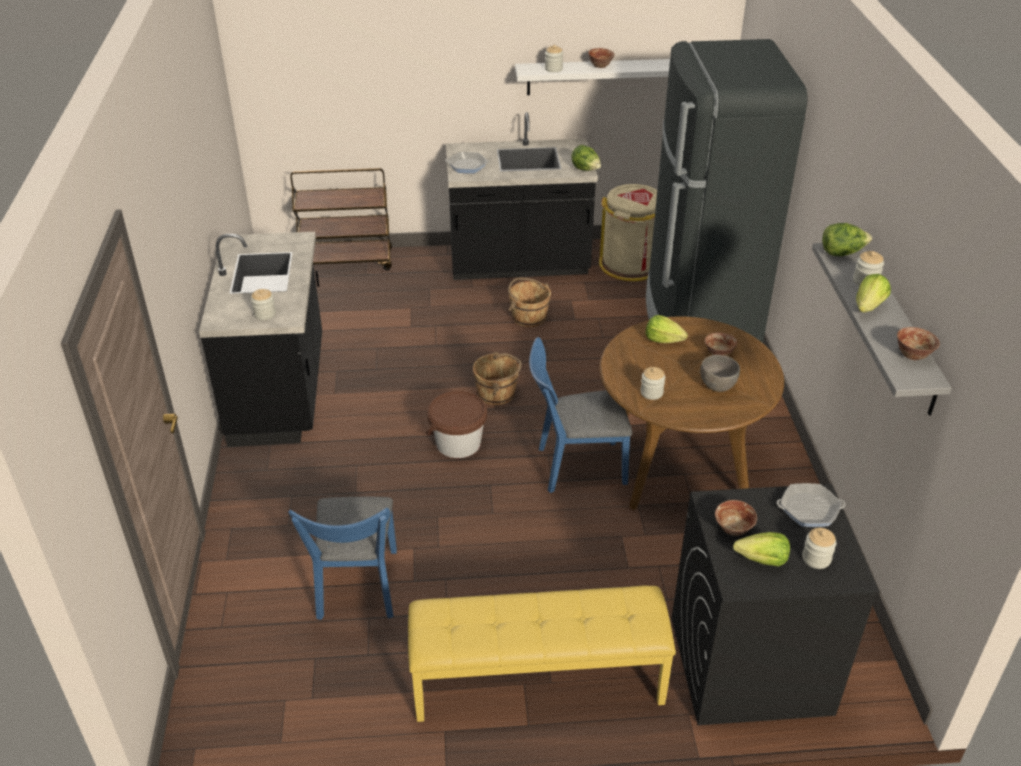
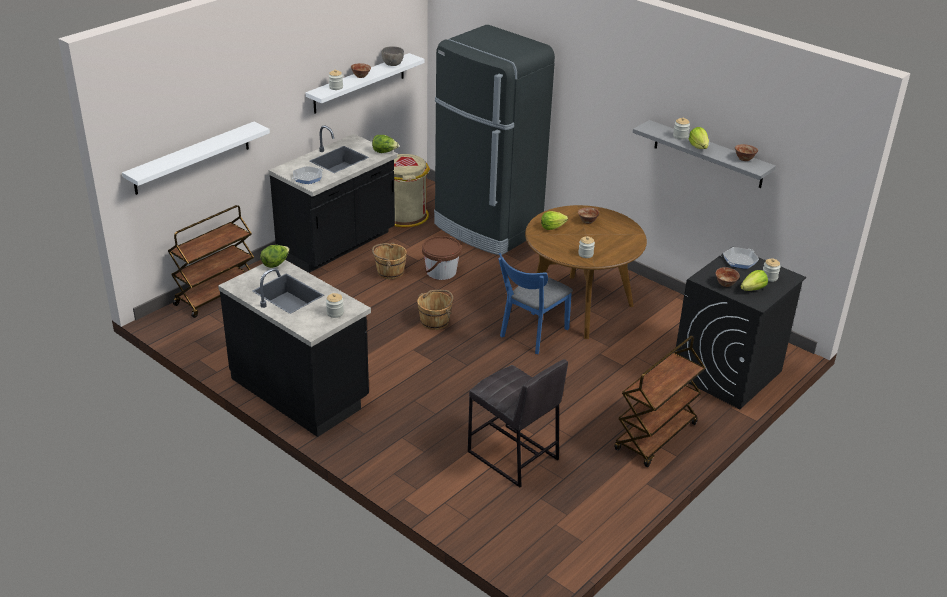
camera: 45 degrees left, 5 degrees down
blue chair [288,497,397,620] -> grey stool [468,359,568,487]
yellow bench [408,586,676,722] -> brown cart [614,335,705,467]
brown bucket [426,391,487,458] -> brown bucket moved to [422,236,461,280]
grey bowl [700,355,740,392] -> grey bowl moved to [381,46,404,66]
lettuce [822,223,872,256] -> lettuce moved to [260,245,290,268]
none -> white shelf [122,122,270,195]

